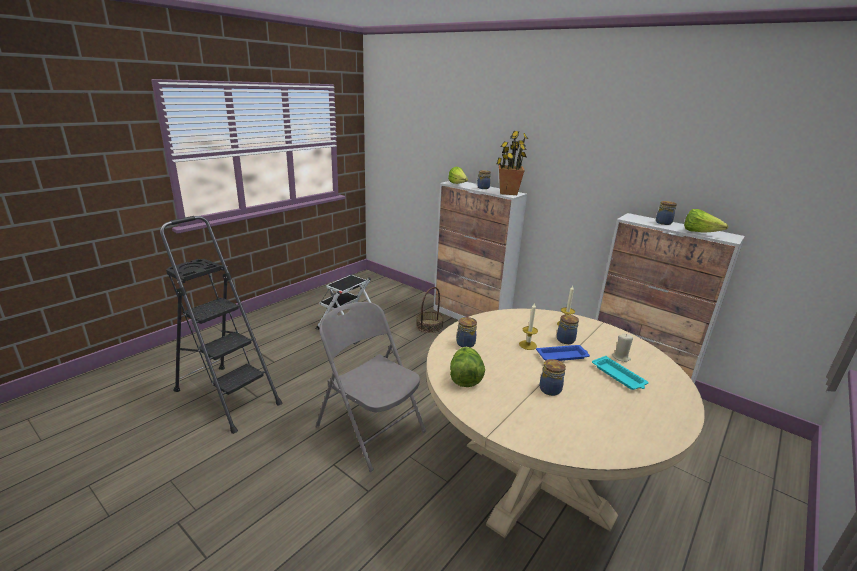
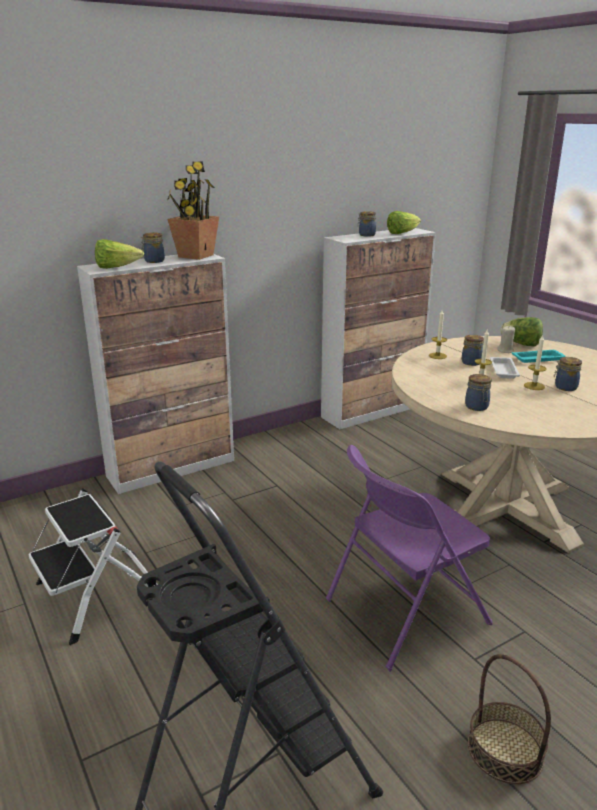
camera: 70 degrees left, 0 degrees up
grey chair [315,302,426,472] -> purple chair [326,445,493,672]
basket [416,287,444,333] -> basket moved to [468,654,551,784]
lettuce [450,347,485,387] -> lettuce moved to [500,317,543,346]
blue tray [536,345,590,361] -> white tray [490,357,520,379]
none -> candle [524,335,546,390]

